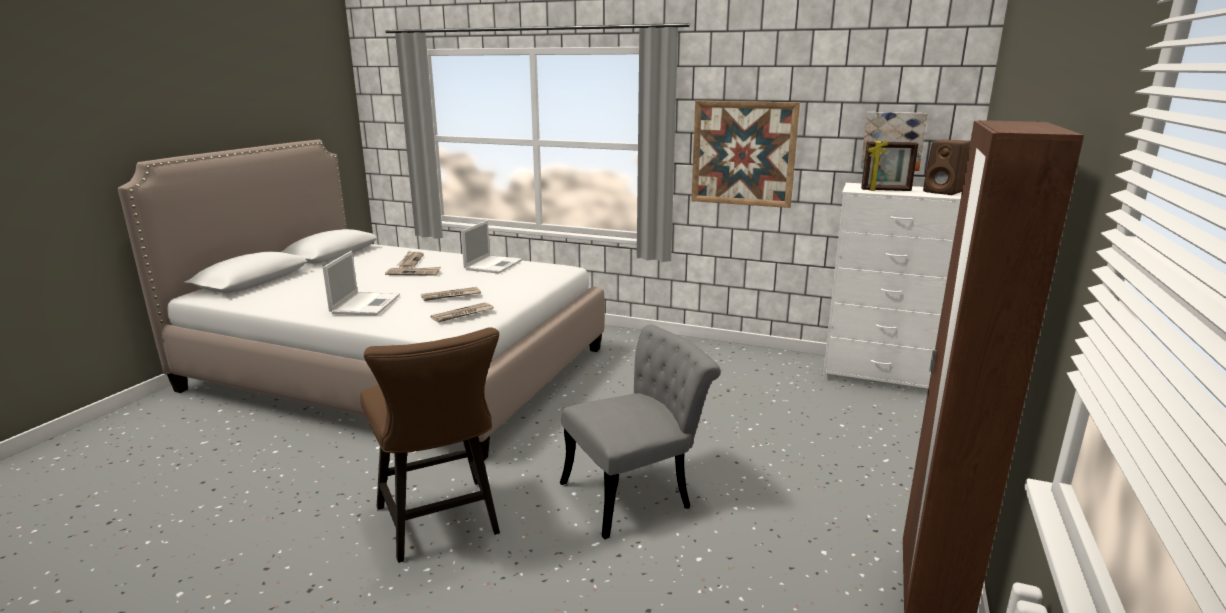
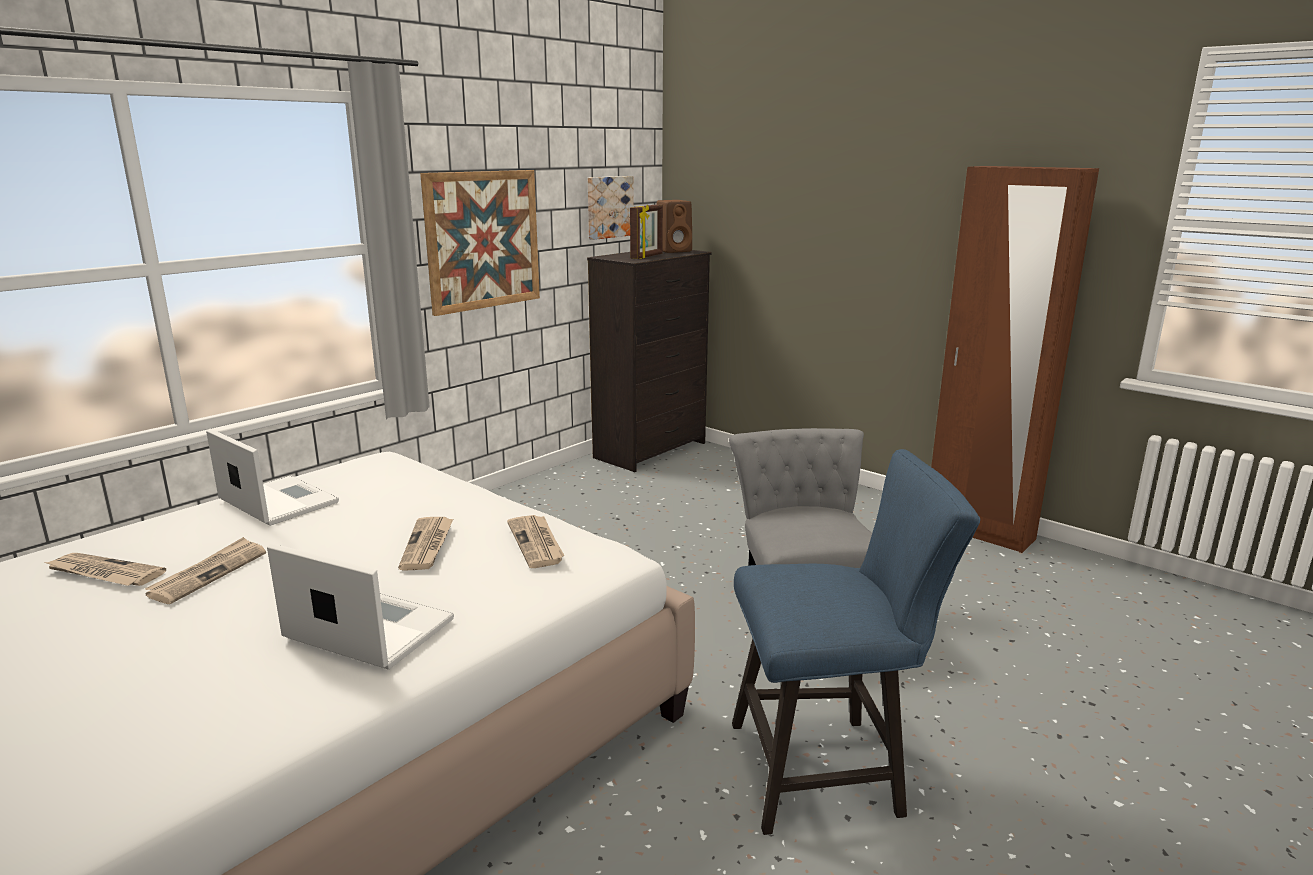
camera: 70 degrees left, 0 degrees up
brown chair [360,327,500,563] -> blue chair [732,449,980,835]
white dresser [822,183,962,388] -> black dresser [587,250,712,472]

